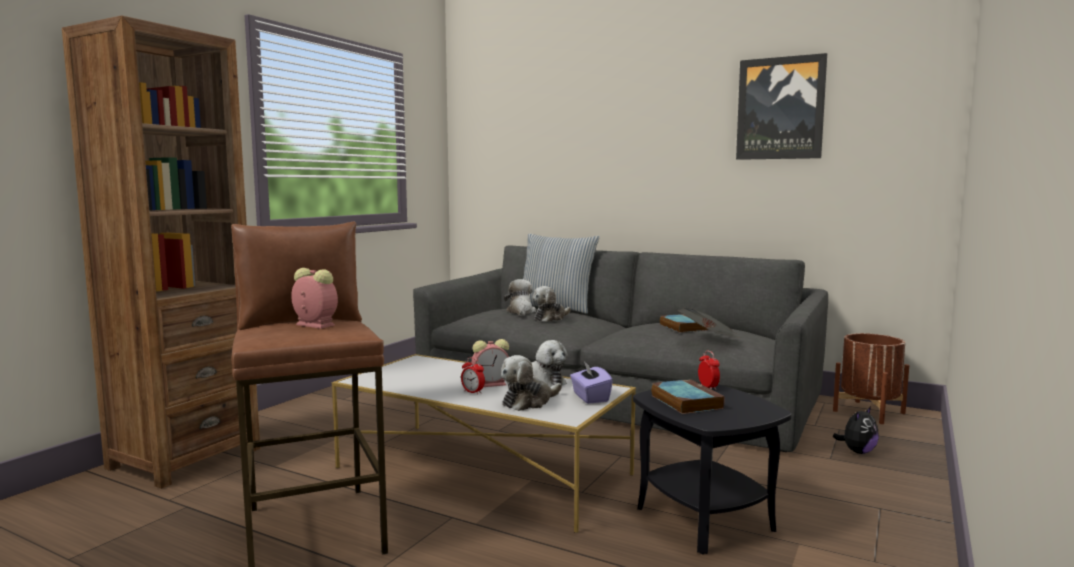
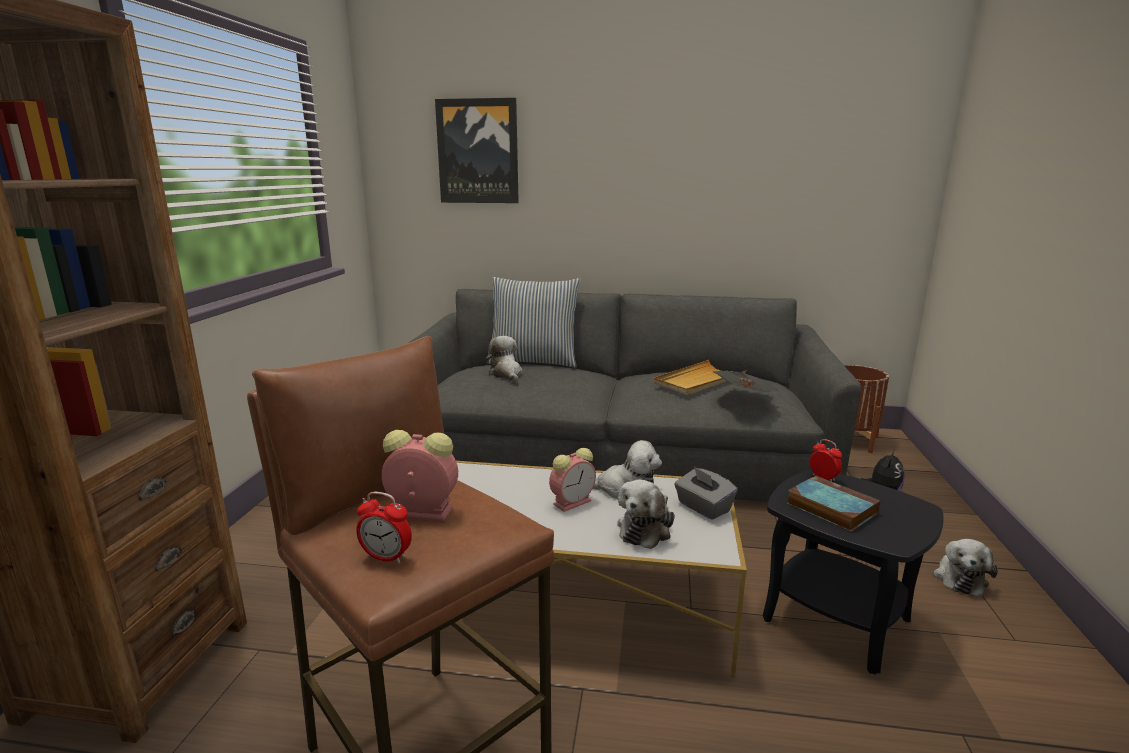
camera: 20 degrees left, 10 degrees up
alarm clock [461,357,485,394] -> alarm clock moved to [356,492,412,564]
plush toy [533,286,571,322] -> plush toy moved to [933,539,998,597]
purple tissue box [570,361,613,404] -> grey tissue box [674,467,738,520]
book [660,314,708,333] -> beige tray [654,360,746,395]
picture [736,53,827,160] -> picture moved to [435,98,519,203]

